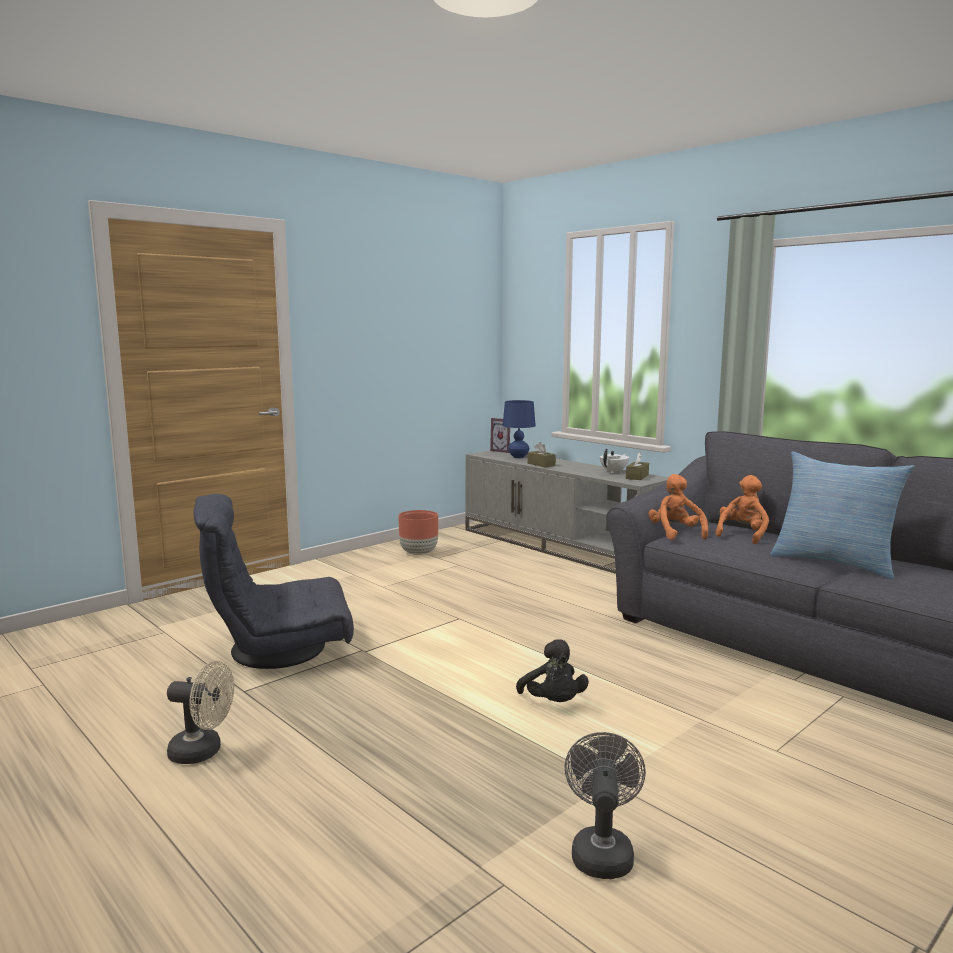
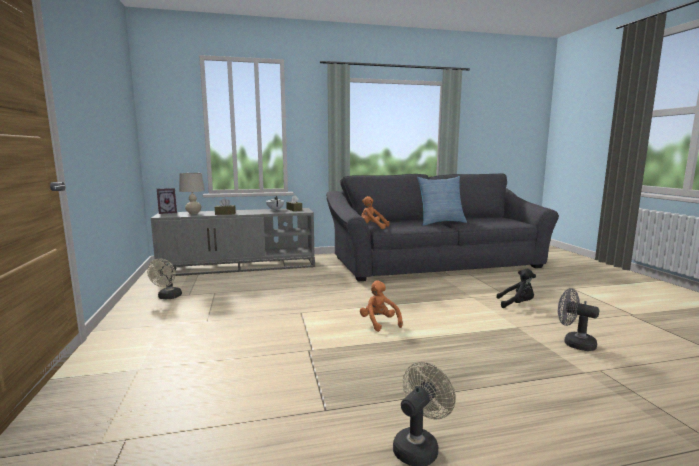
camera: 60 degrees left, 0 degrees up
grey armchair [193,494,354,669] -> none
brown planter [398,510,438,555] -> beige fan [147,259,182,299]
blue table lamp [502,400,536,458] -> beige table lamp [179,173,205,214]
black plush toy [516,639,589,702] -> black plush toy moved to [496,269,536,308]
orange plush toy [715,475,769,544] -> orange plush toy moved to [360,280,403,332]

